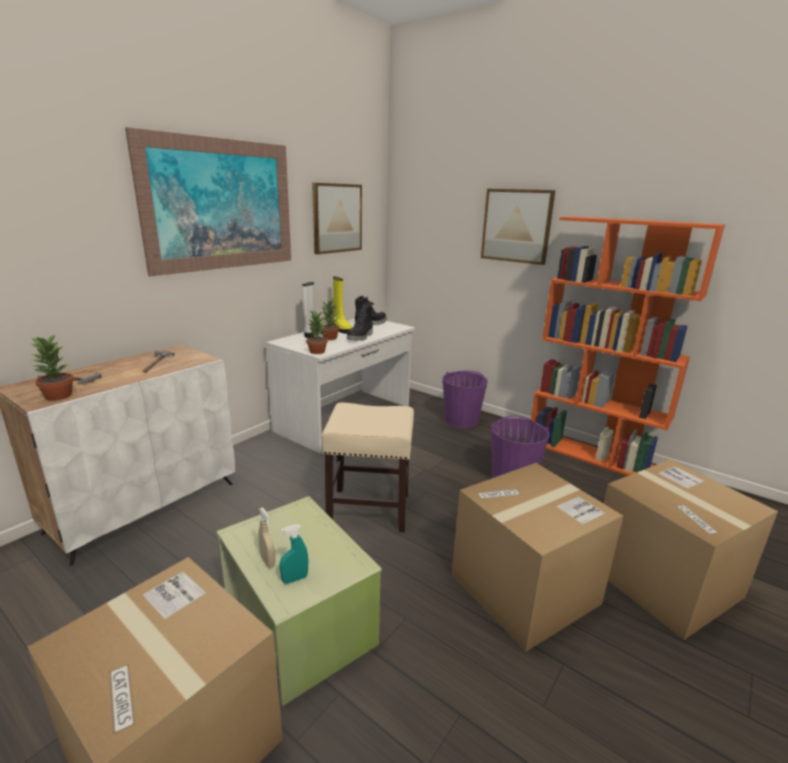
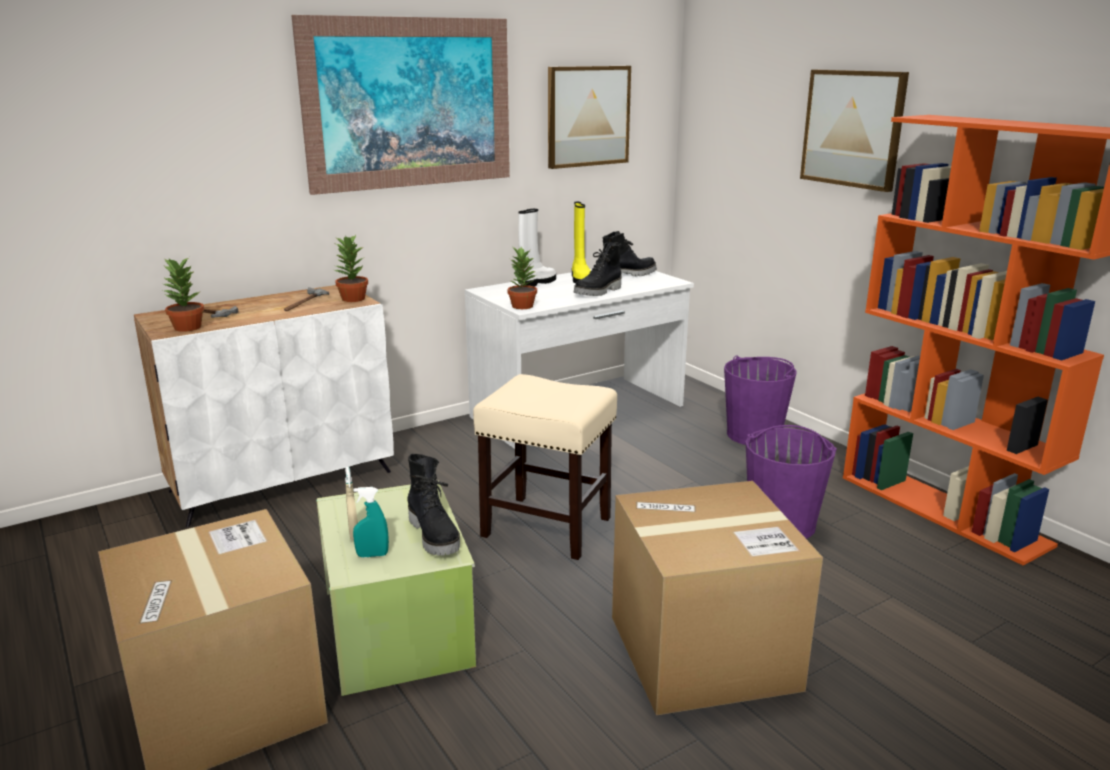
camera: 20 degrees right, 0 degrees up
potted plant [321,300,340,340] -> potted plant moved to [335,235,368,302]
cardboard box [604,459,778,640] -> none
none -> black boot [407,454,460,556]

